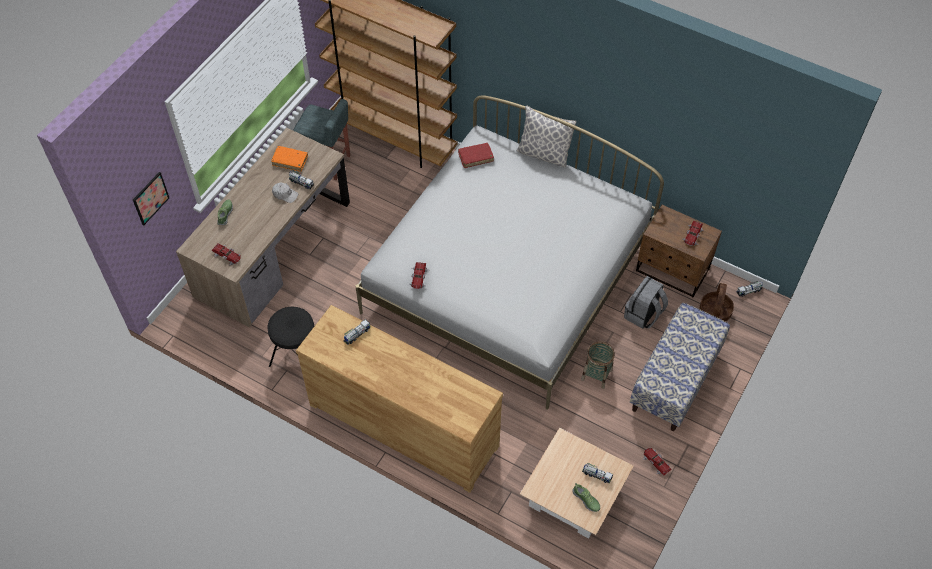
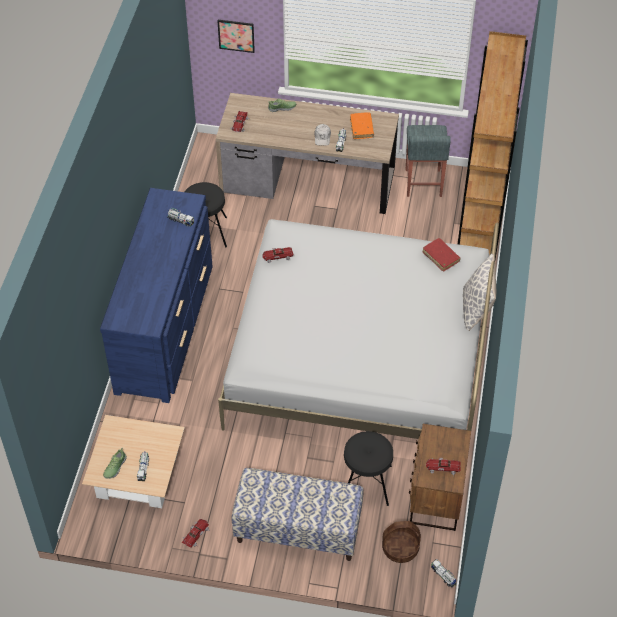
camera: 70 degrees right, 5 degrees down
brown dresser [296,305,503,493] -> blue dresser [100,188,213,403]
basket [581,341,615,389] -> none
grey backpack [624,276,668,329] -> black stool [344,431,393,506]

